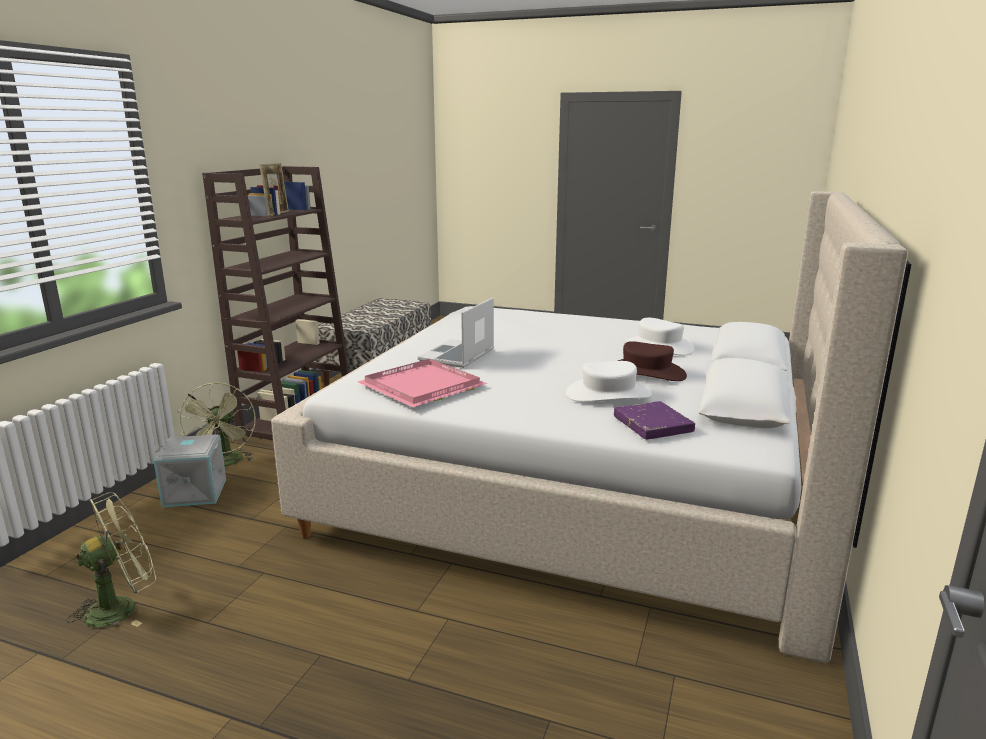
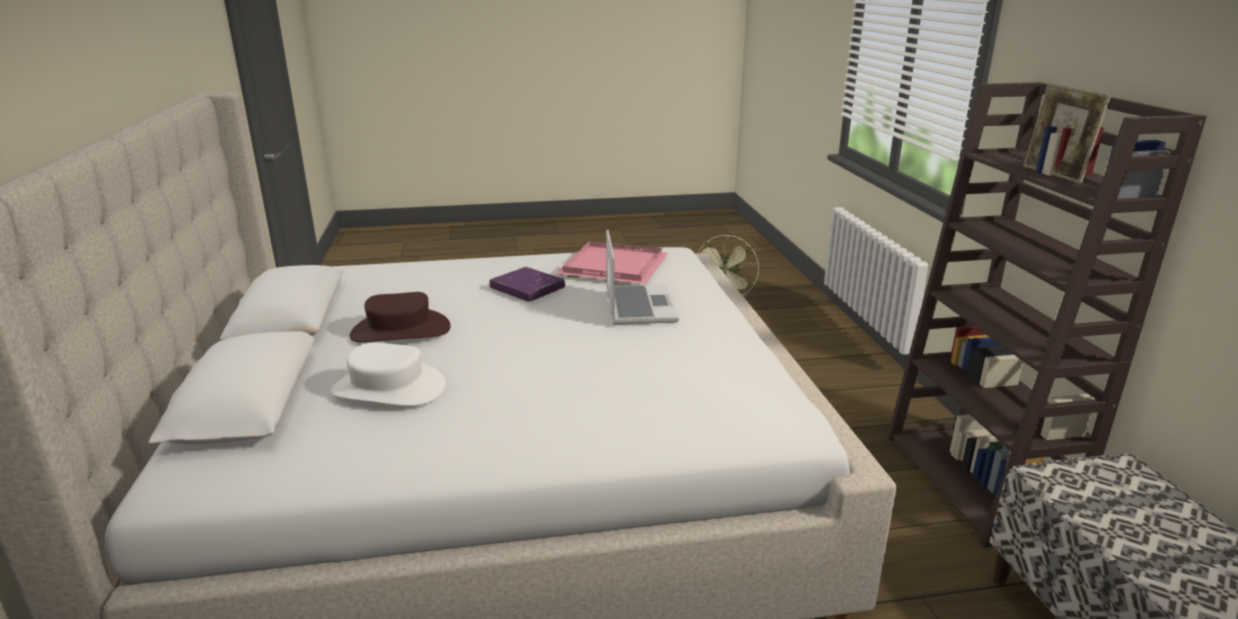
camera: 150 degrees right, 5 degrees up
grey storage box [153,435,226,508] -> none
green fan [177,383,256,466] -> none
white hat [566,361,652,402] -> none
purple book [614,401,695,440] -> purple book moved to [490,267,565,302]

